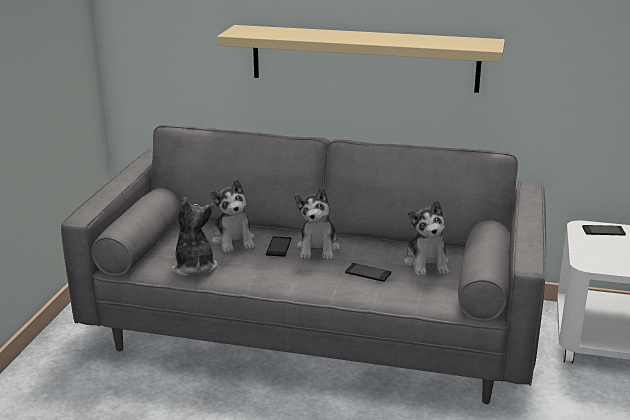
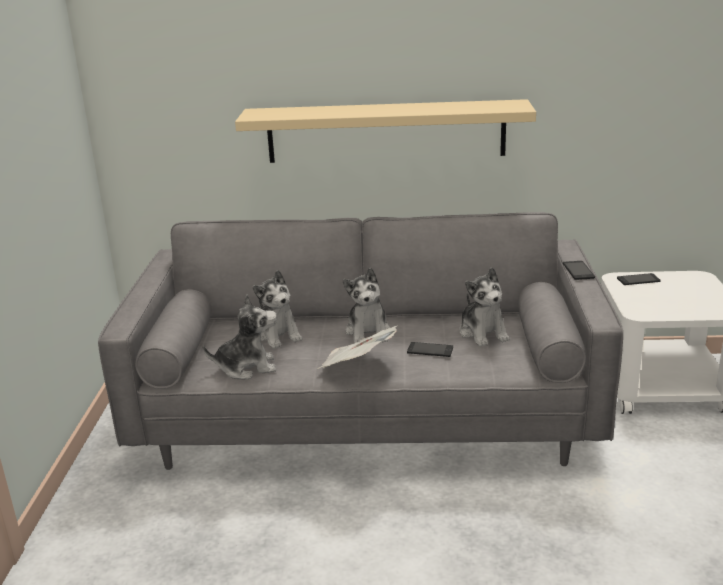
camera: 10 degrees left, 0 degrees up
plush toy [171,198,218,276] -> plush toy turned 105 degrees clockwise [203,294,277,379]
phone [266,236,292,257] -> phone moved to [563,261,595,280]
none -> newspaper [318,325,398,369]

